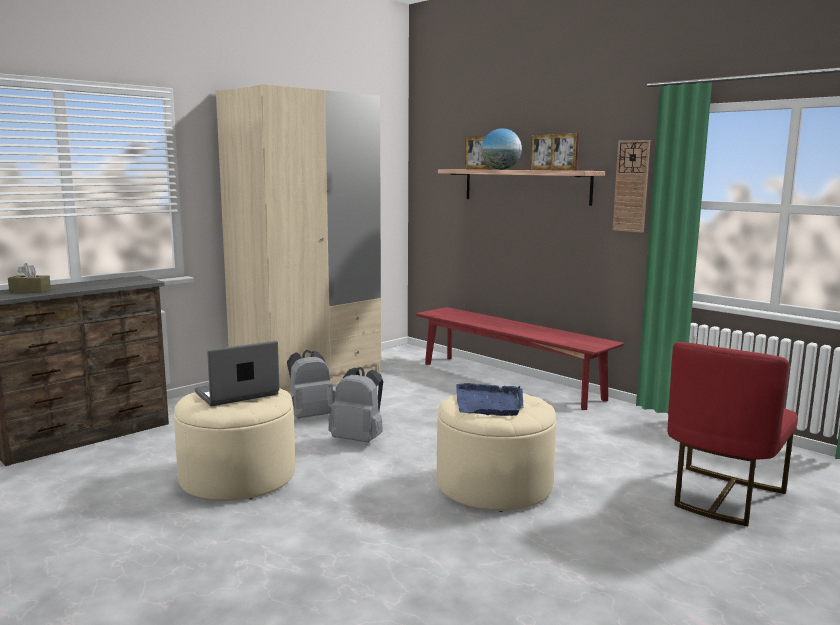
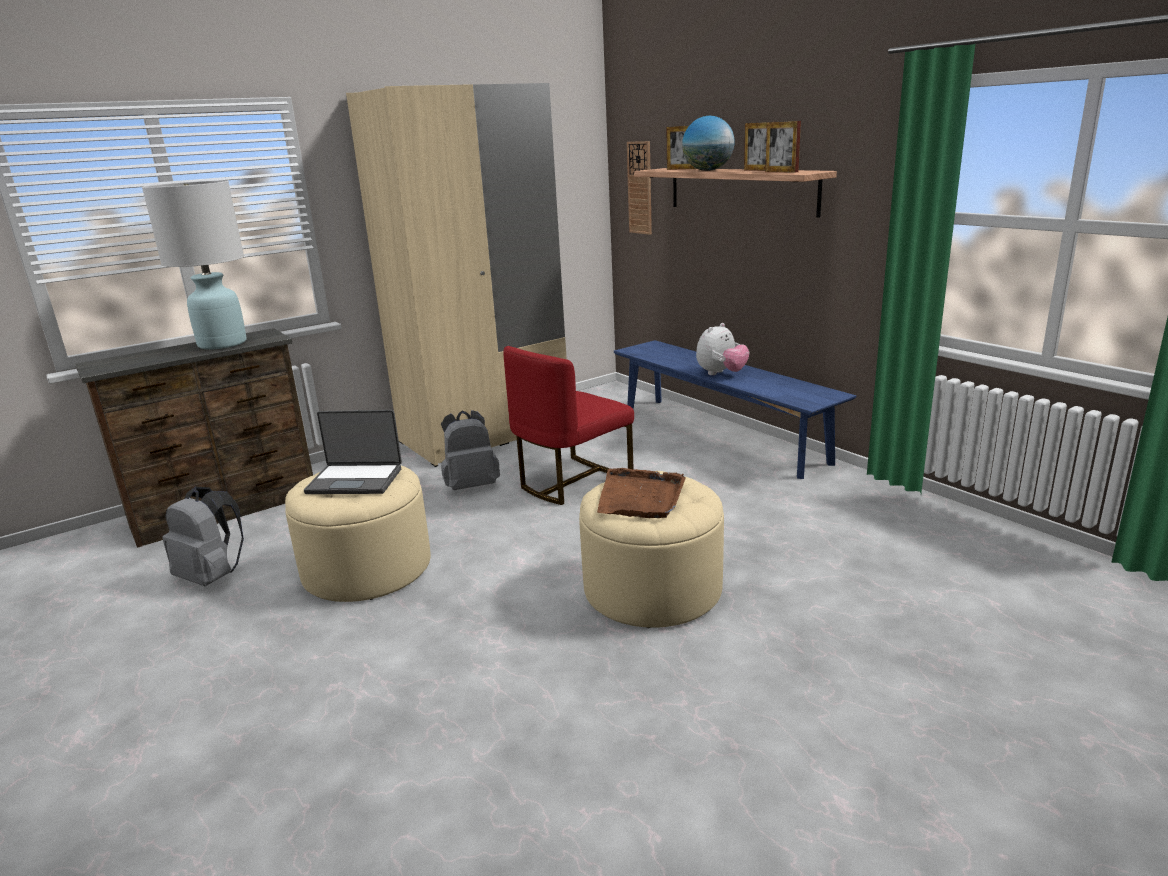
camera: 10 degrees right, 10 degrees up
brown tissue box [8,263,51,293] -> none
laptop [195,341,280,406] -> laptop turned 150 degrees counterclockwise [304,410,402,494]
grey backpack [328,367,383,442] -> grey backpack moved to [163,487,244,586]
red bench [416,307,624,410] -> blue bench [614,340,856,479]
blue tray [456,383,524,416] -> brown tray [597,468,686,518]
wall clock [613,140,650,233] -> wall clock moved to [627,141,652,235]
red chair [668,342,798,526] -> red chair moved to [504,346,634,505]
none -> white table lamp [142,180,246,349]
none -> plush toy [696,323,749,375]

